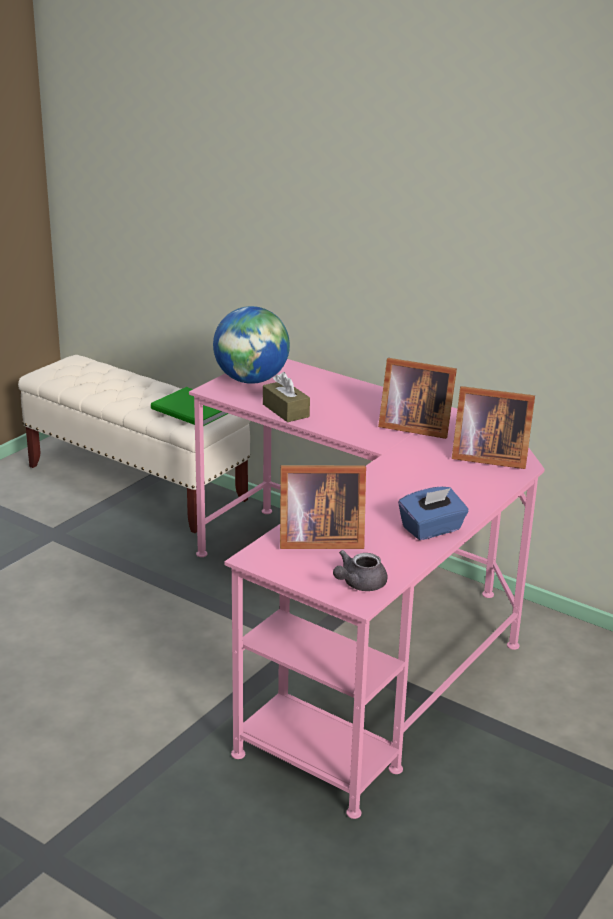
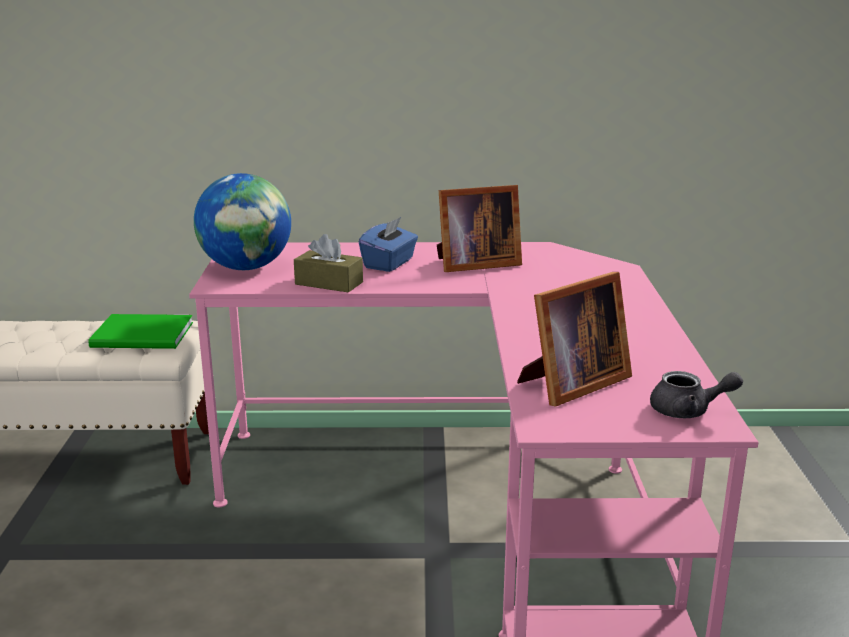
camera: 35 degrees left, 5 degrees down
grey teapot [333,550,388,591] -> grey teapot turned 90 degrees counterclockwise [650,371,743,418]
blue tissue box [398,486,469,540] -> blue tissue box moved to [359,217,418,272]
picture frame [452,386,535,469] -> none

